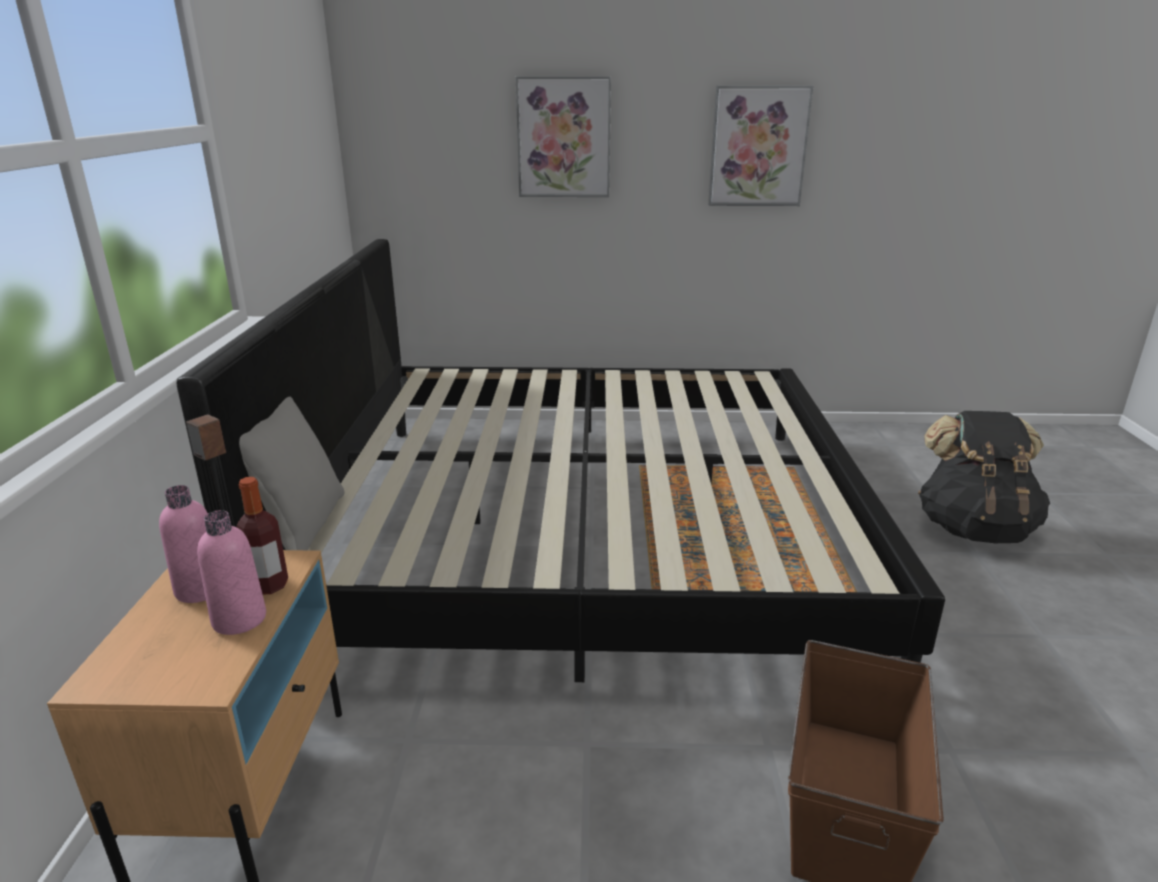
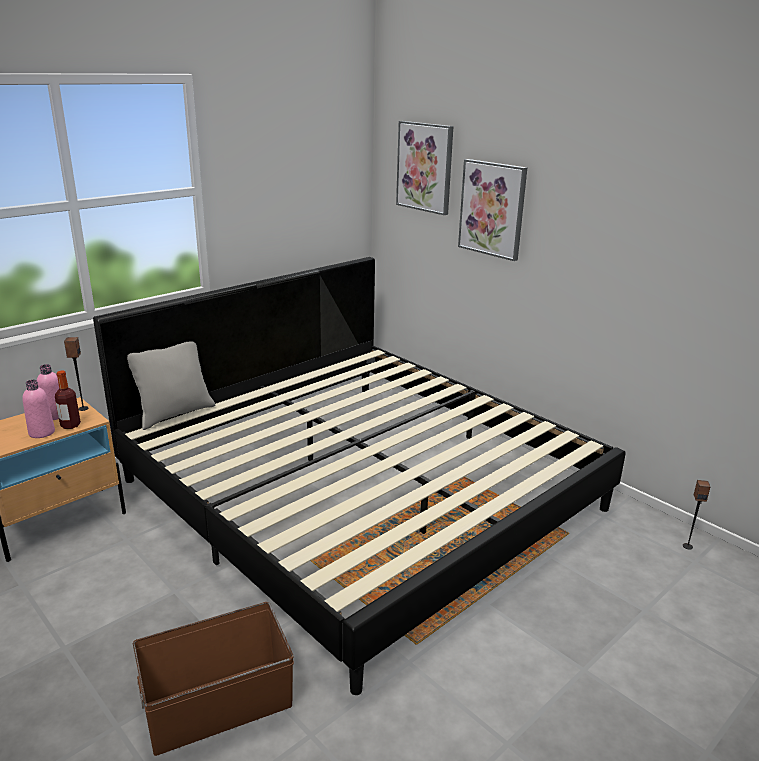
camera: 45 degrees right, 0 degrees up
picture [708,85,814,206] -> picture moved to [396,121,454,215]
black backpack [918,411,1050,543] -> none
none -> speaker [683,480,710,550]

